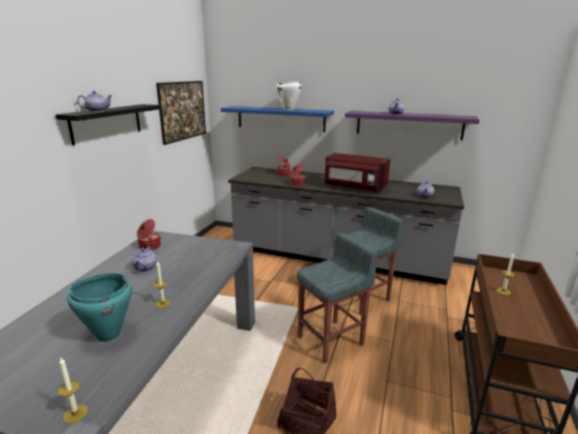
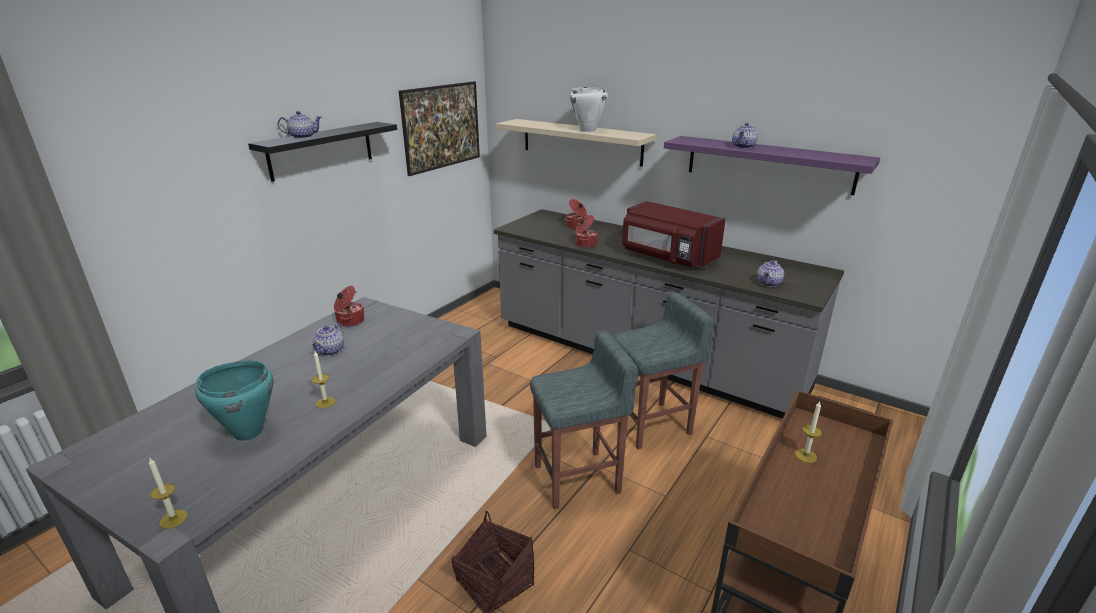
camera: 15 degrees right, 5 degrees up
blue shelf [221,106,334,132] -> beige shelf [496,119,657,166]

